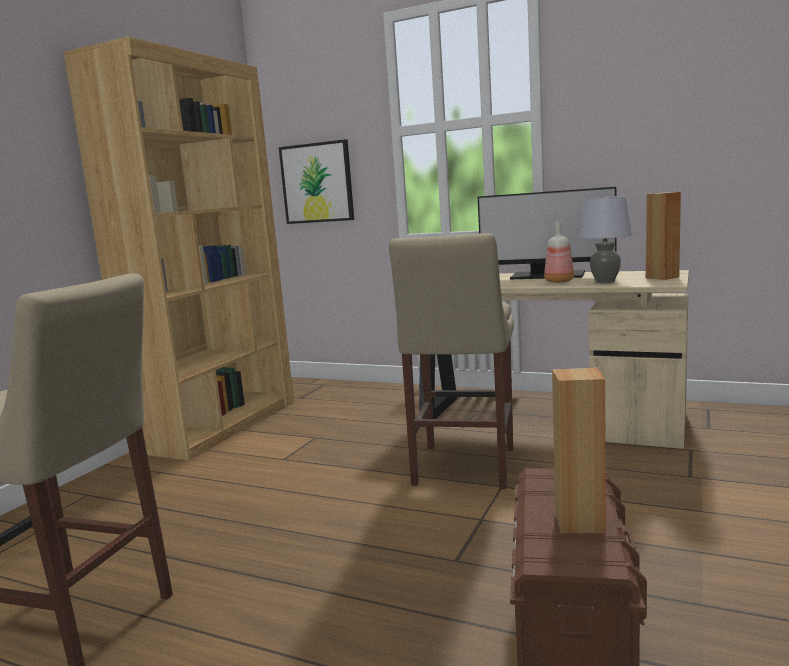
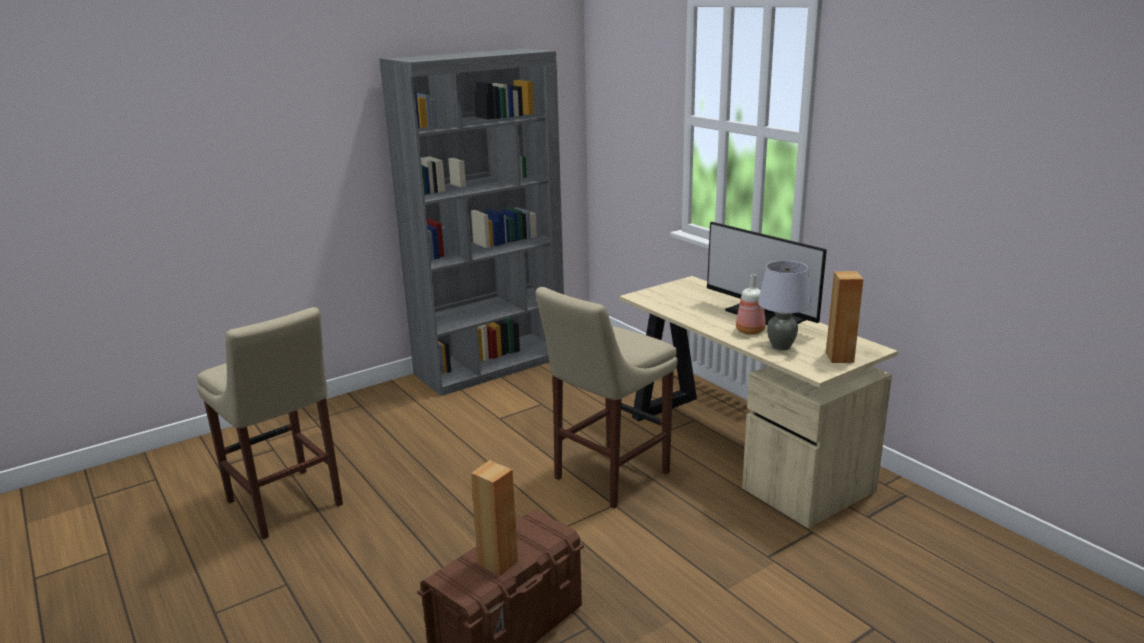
camera: 30 degrees right, 10 degrees up
brown bookcase [63,37,294,461] -> grey bookcase [379,48,564,396]
picture [279,139,354,224] -> none

